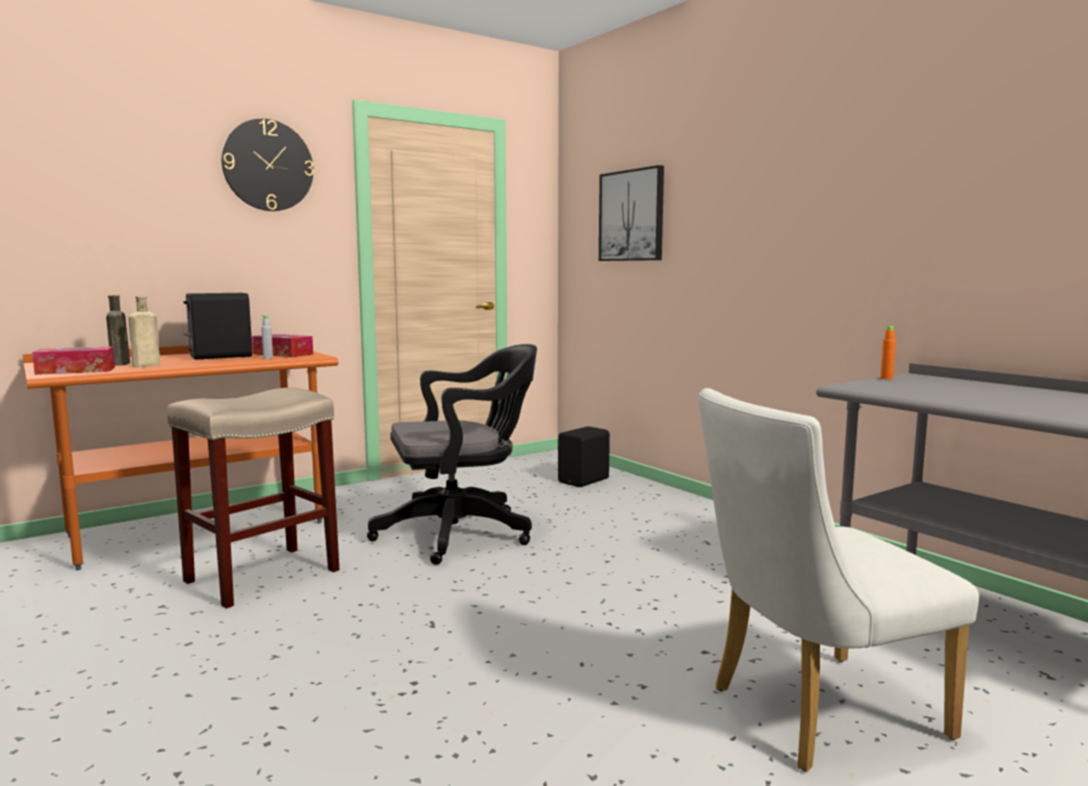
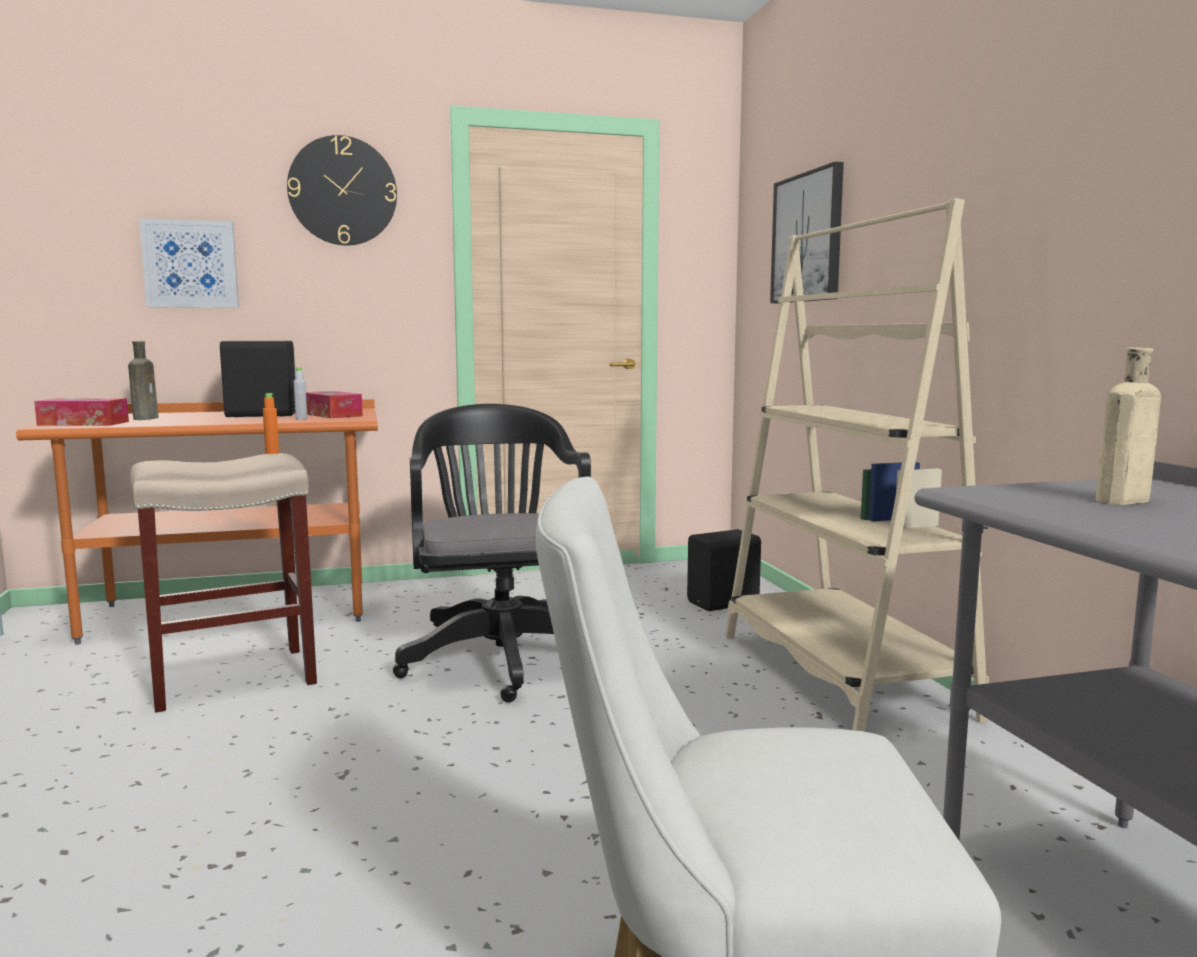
camera: 20 degrees right, 0 degrees up
beige bottle [128,296,160,367] -> beige bottle moved to [1093,348,1161,505]
black office chair [367,344,537,565] -> black office chair turned 105 degrees counterclockwise [393,404,591,703]
orange bottle [880,326,896,379] -> orange bottle moved to [263,393,279,454]
none -> picture [139,218,239,308]
none -> beige bookcase [725,198,989,732]

